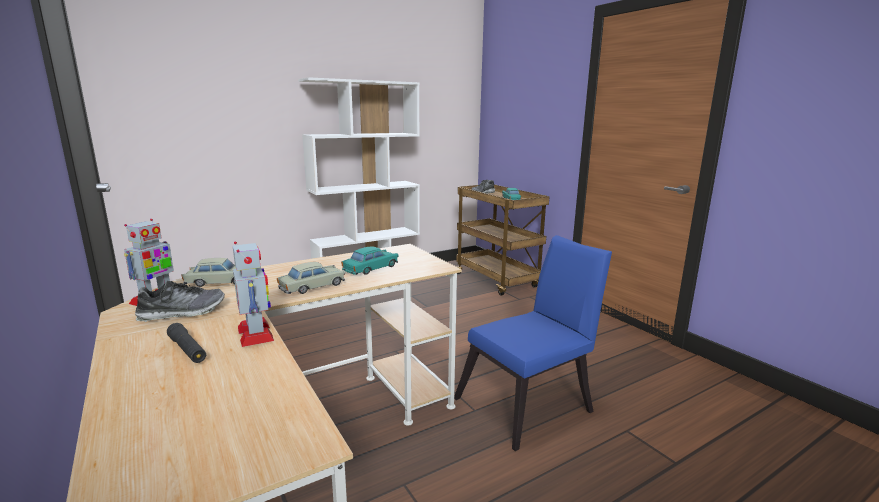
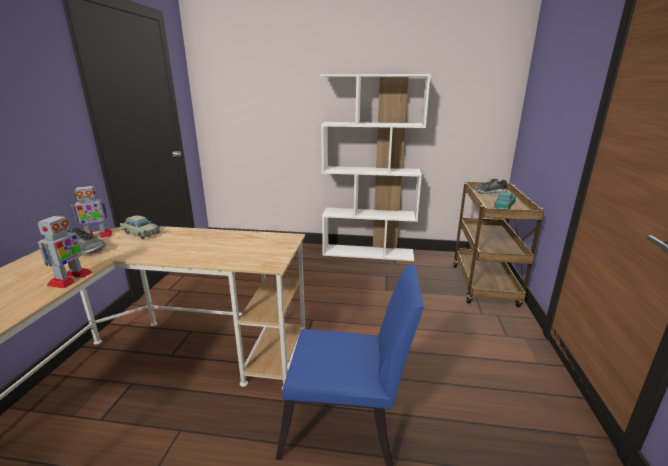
camera: 40 degrees right, 5 degrees up
black flashlight [167,323,206,363] -> none
beige toy car [277,262,345,294] -> none
turquoise toy car [341,246,399,275] -> none

